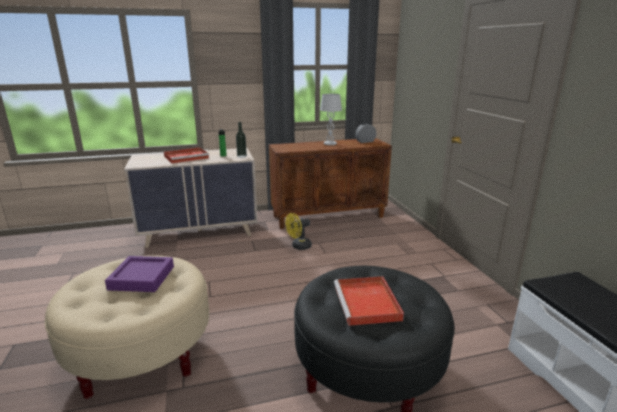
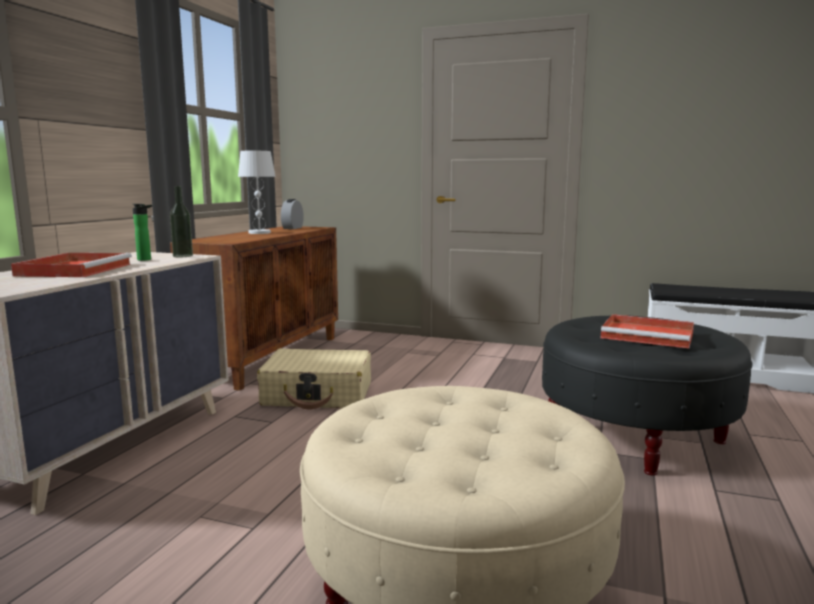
camera: 55 degrees left, 10 degrees down
purple tray [105,256,174,292] -> none
yellow fan [285,213,312,250] -> beige suitcase [257,348,371,409]

